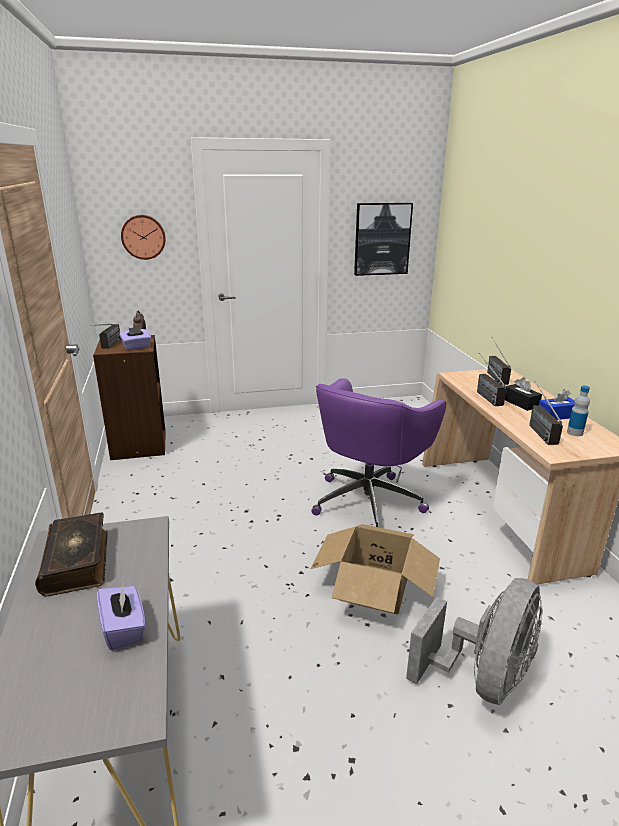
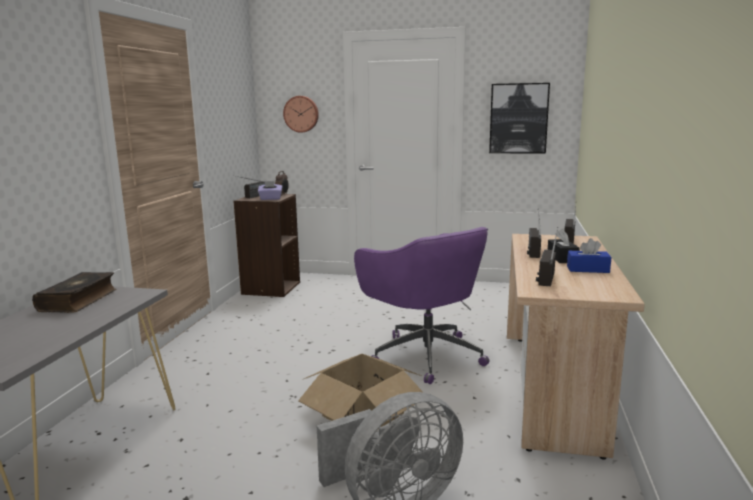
camera: 25 degrees right, 10 degrees down
purple tissue box [96,583,145,651] -> none
purple office chair [311,378,446,527] -> purple office chair turned 90 degrees counterclockwise [354,227,489,384]
bottle [567,386,590,436] -> none

